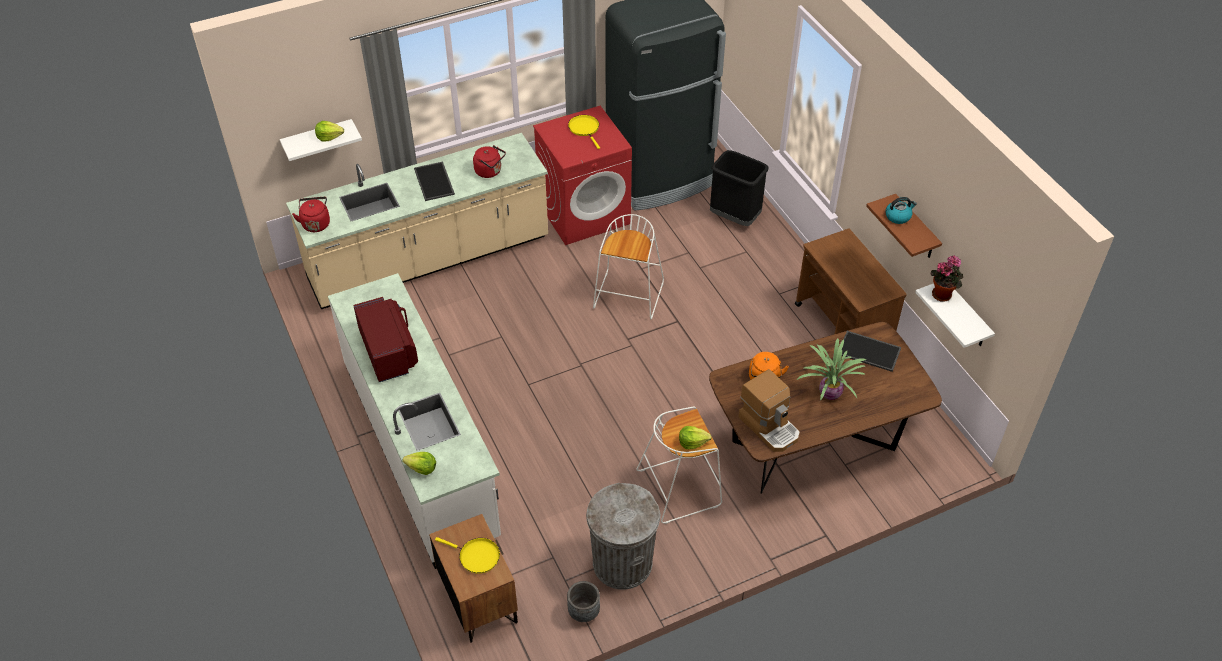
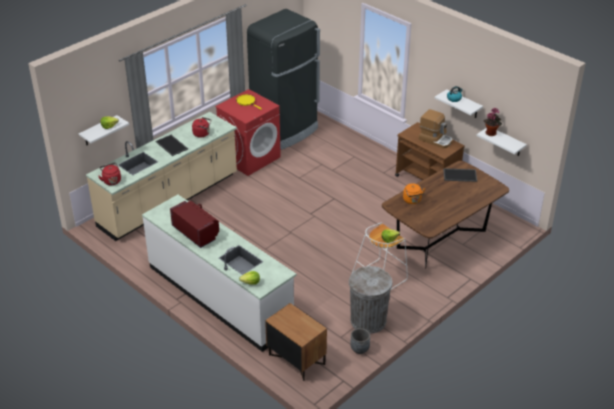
camera: 20 degrees left, 10 degrees down
yellow frying pan [435,537,500,574] -> none
white stool [593,214,664,319] -> none
black trash can [710,150,768,226] -> none
coffee machine [739,369,800,452] -> coffee machine moved to [419,109,453,149]
potted plant [797,338,866,401] -> none
brown shelf [866,194,942,258] -> white shelf [435,89,483,118]

